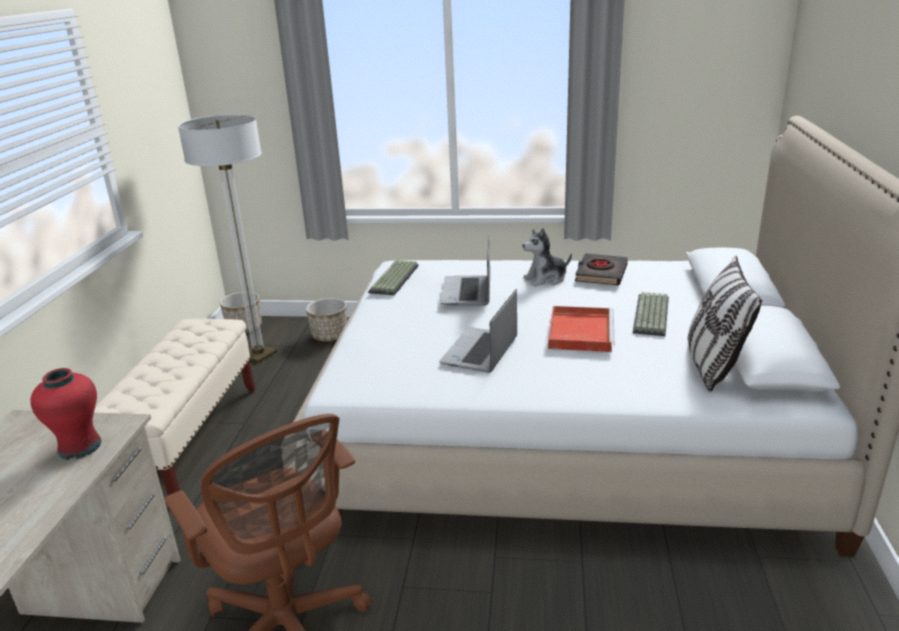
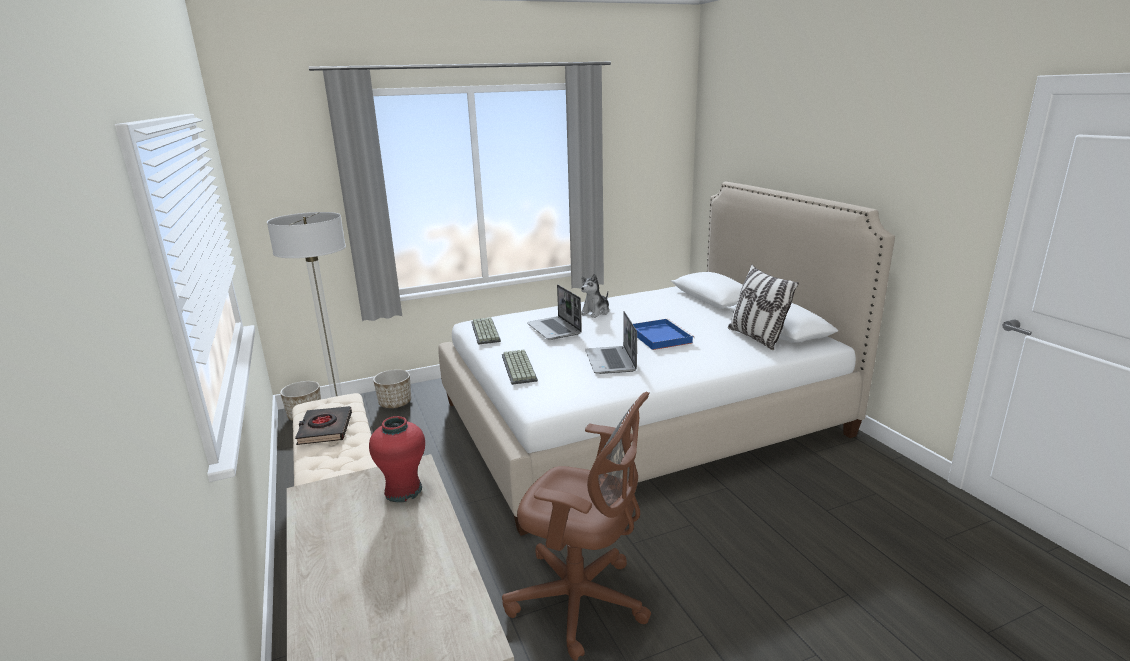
camera: 30 degrees left, 5 degrees down
red tray [548,306,614,352] -> blue tray [633,319,695,350]
black book [575,253,628,285] -> black book moved to [295,406,352,445]
keyboard [633,292,669,336] -> keyboard moved to [502,349,538,385]

